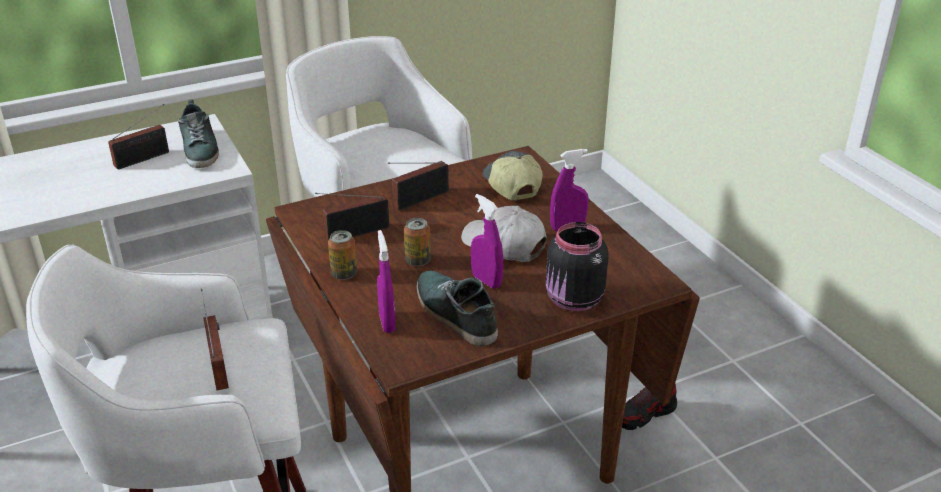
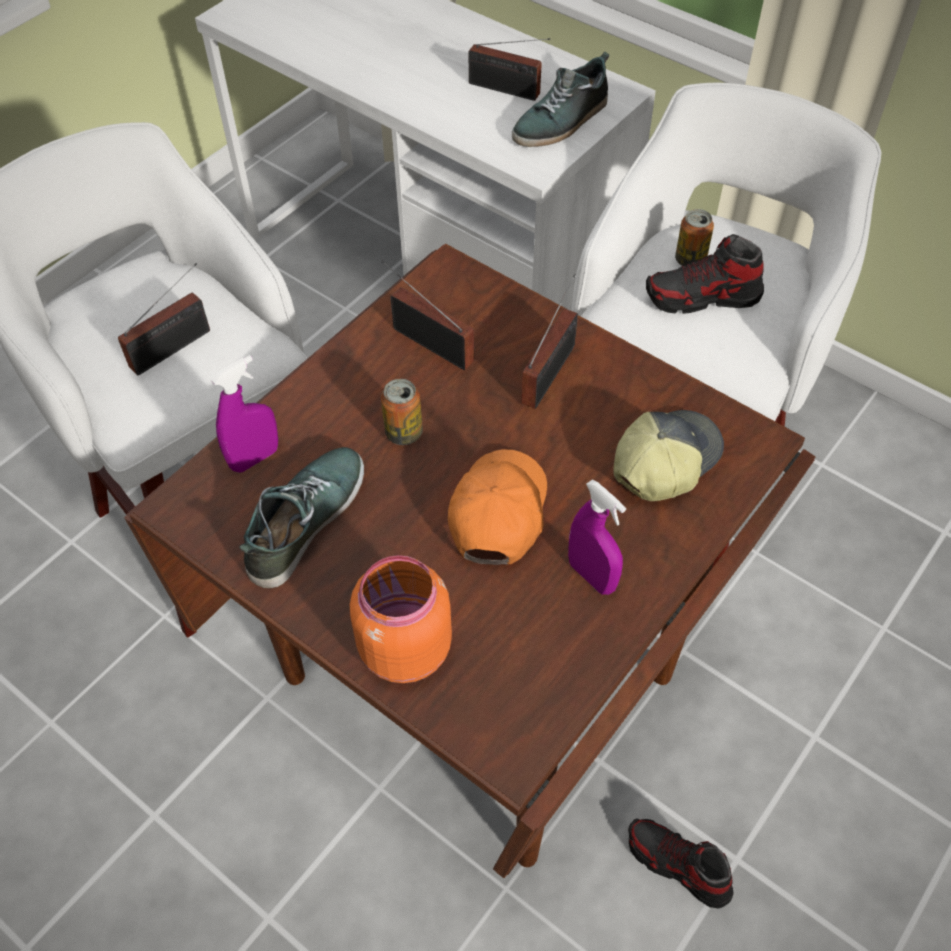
camera: 65 degrees right, 20 degrees up
can [328,230,357,280] -> can moved to [675,209,714,266]
radio [388,161,449,210] -> radio turned 90 degrees clockwise [521,274,578,409]
white cap [461,206,547,262] -> orange cap [448,449,547,565]
purple spray bottle [471,194,503,289] -> none
black jar [546,222,609,311] -> orange jar [350,555,452,683]
none -> shoe [646,234,764,314]

